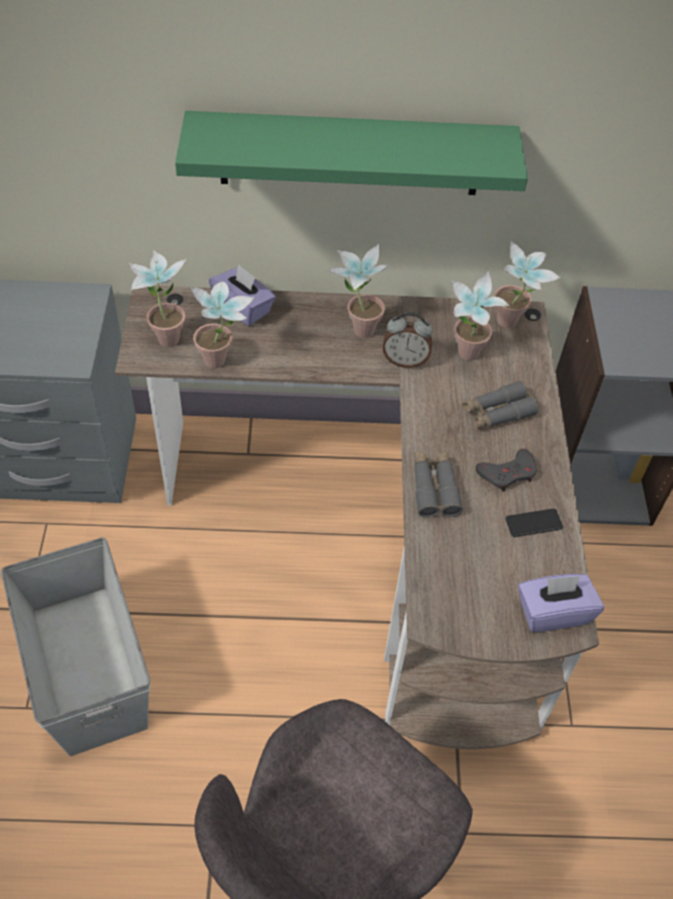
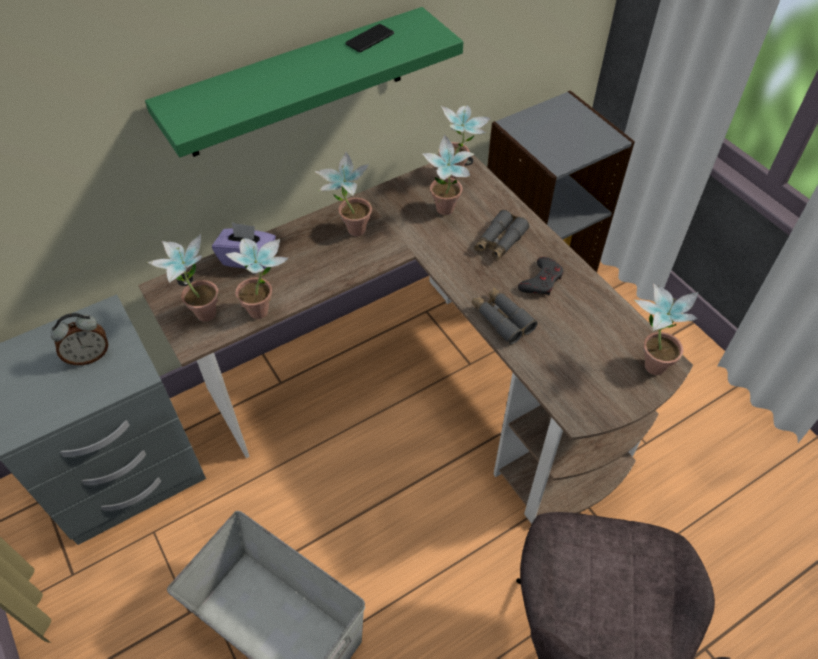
camera: 30 degrees left, 0 degrees up
alarm clock [383,312,432,368] -> alarm clock moved to [50,313,108,365]
phone [505,508,563,537] -> phone moved to [346,24,394,52]
purple tissue box [518,574,604,632] -> potted plant [634,283,698,375]

